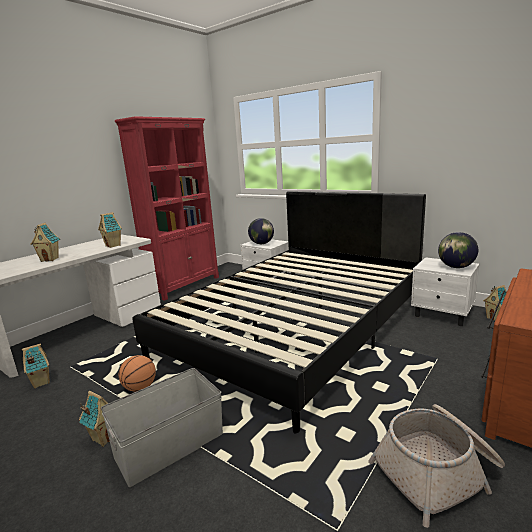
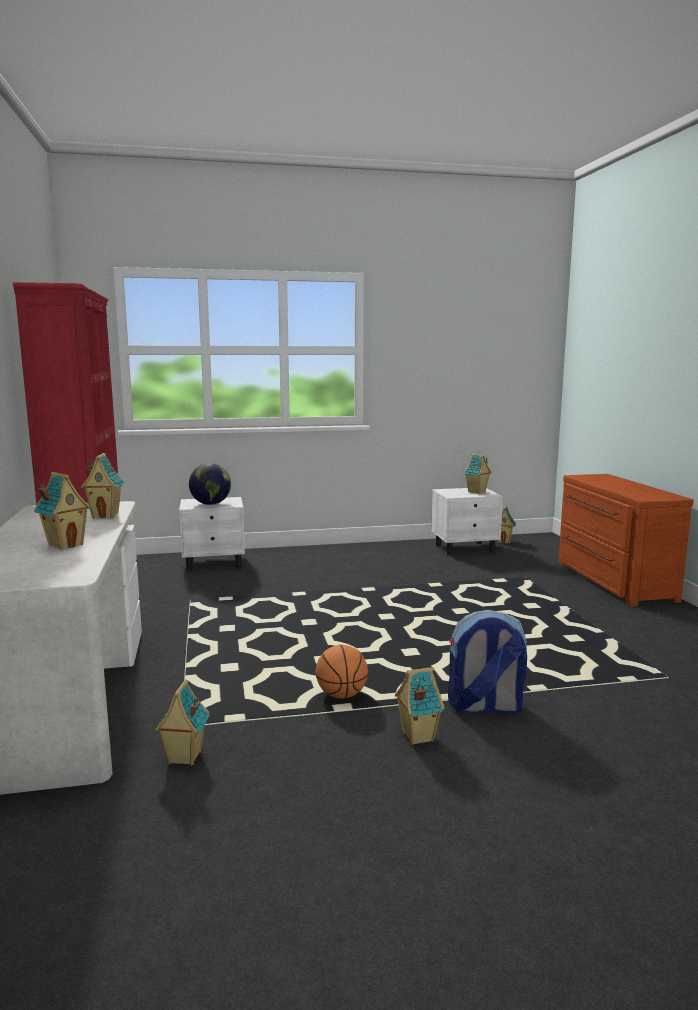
camera: 50 degrees left, 5 degrees down
grey storage box [101,368,223,487] -> backpack [448,610,527,715]
black bed [132,191,426,433] -> none
basket [368,404,505,528] -> none
globe [438,232,478,268] -> toy house [464,454,491,494]

